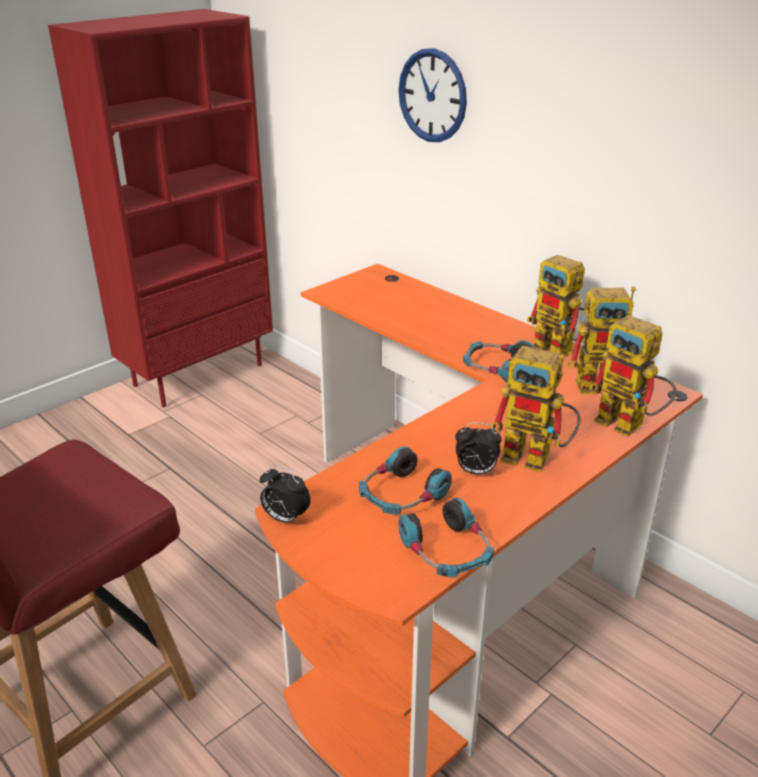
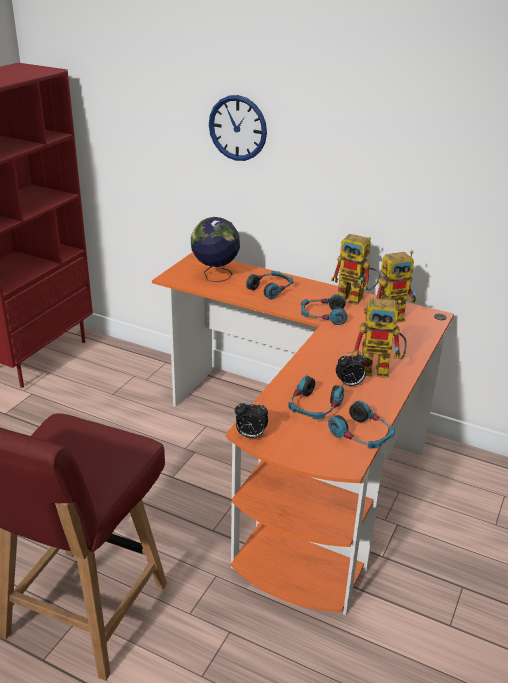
camera: 20 degrees left, 0 degrees up
toy robot [589,315,677,437] -> none
none -> globe [191,217,240,282]
none -> headphones [246,271,293,299]

